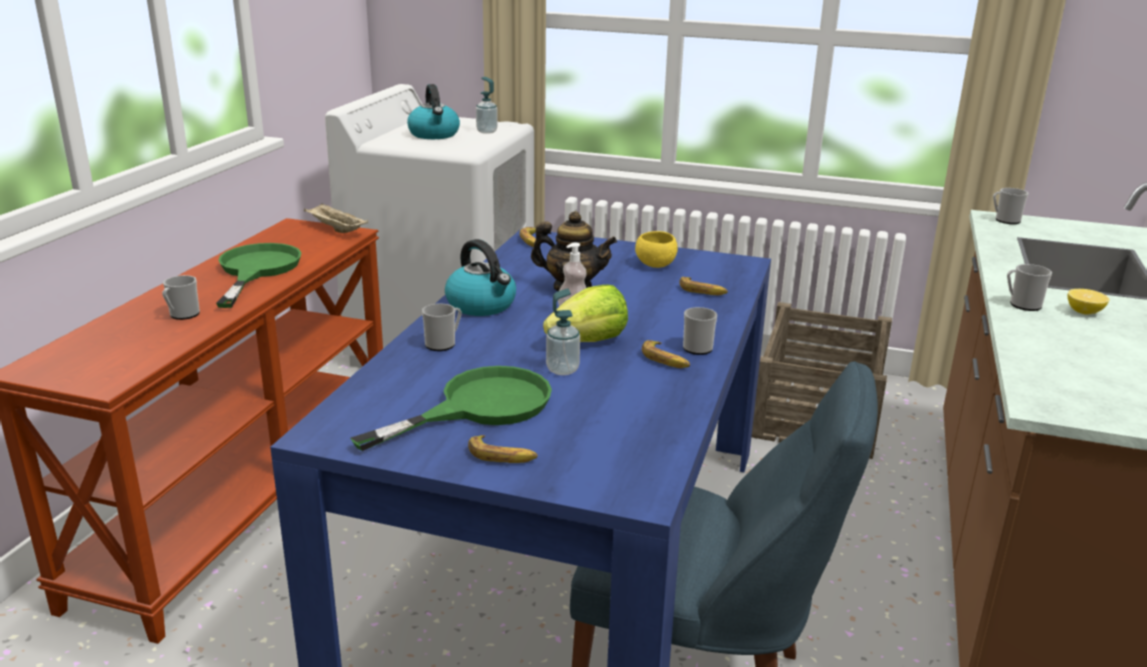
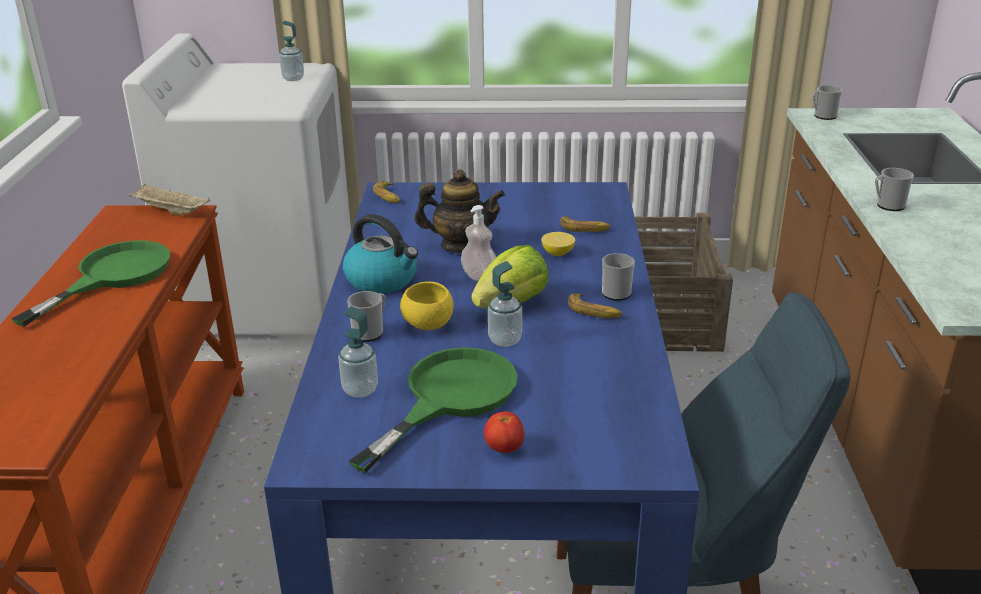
camera: 15 degrees left, 5 degrees up
mug [162,275,200,320] -> none
green frying pan [216,243,302,308] -> green frying pan turned 45 degrees clockwise [11,241,170,327]
kettle [407,84,460,139] -> none
banana [468,435,538,463] -> tomato [484,411,525,453]
yellow bowl [635,231,678,268] -> yellow bowl moved to [400,281,454,330]
lemon [1068,289,1110,315] -> lemon moved to [541,232,575,256]
none -> soap dispenser [338,307,378,398]

